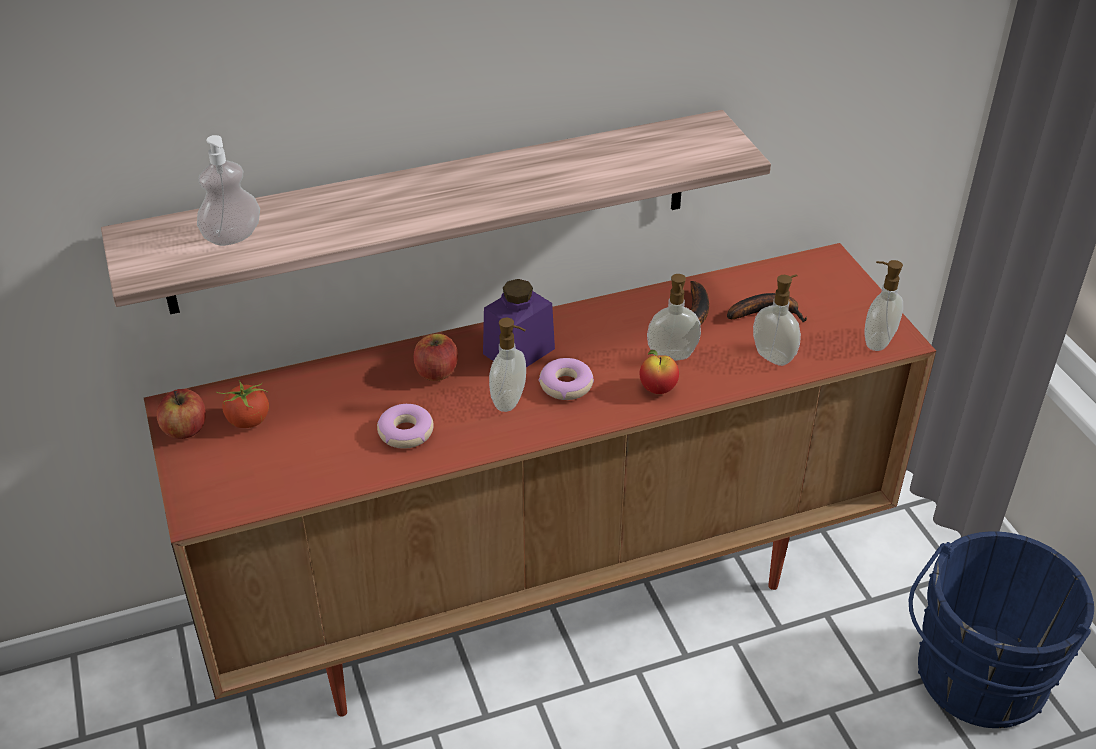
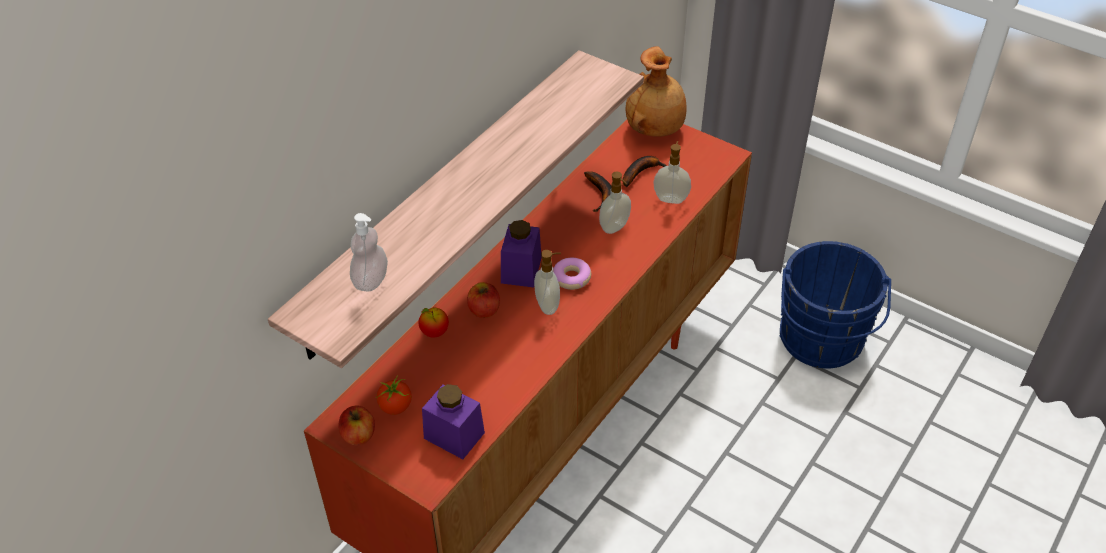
camera: 35 degrees left, 5 degrees up
donut [377,404,434,449] -> none
apple [639,350,679,394] -> apple moved to [418,307,449,338]
soap dispenser [864,260,903,351] -> none
none -> purple jar [422,384,485,459]
none -> brown vase [626,46,687,137]

